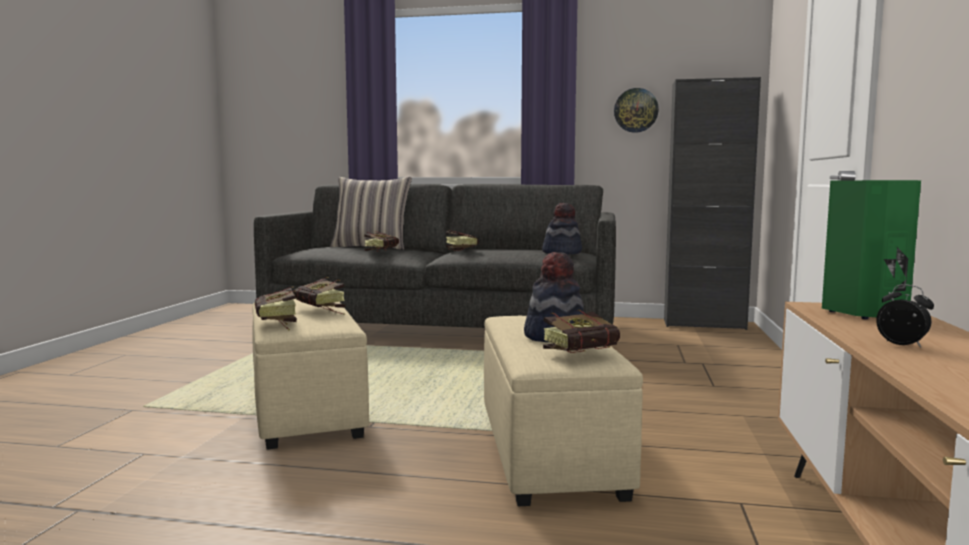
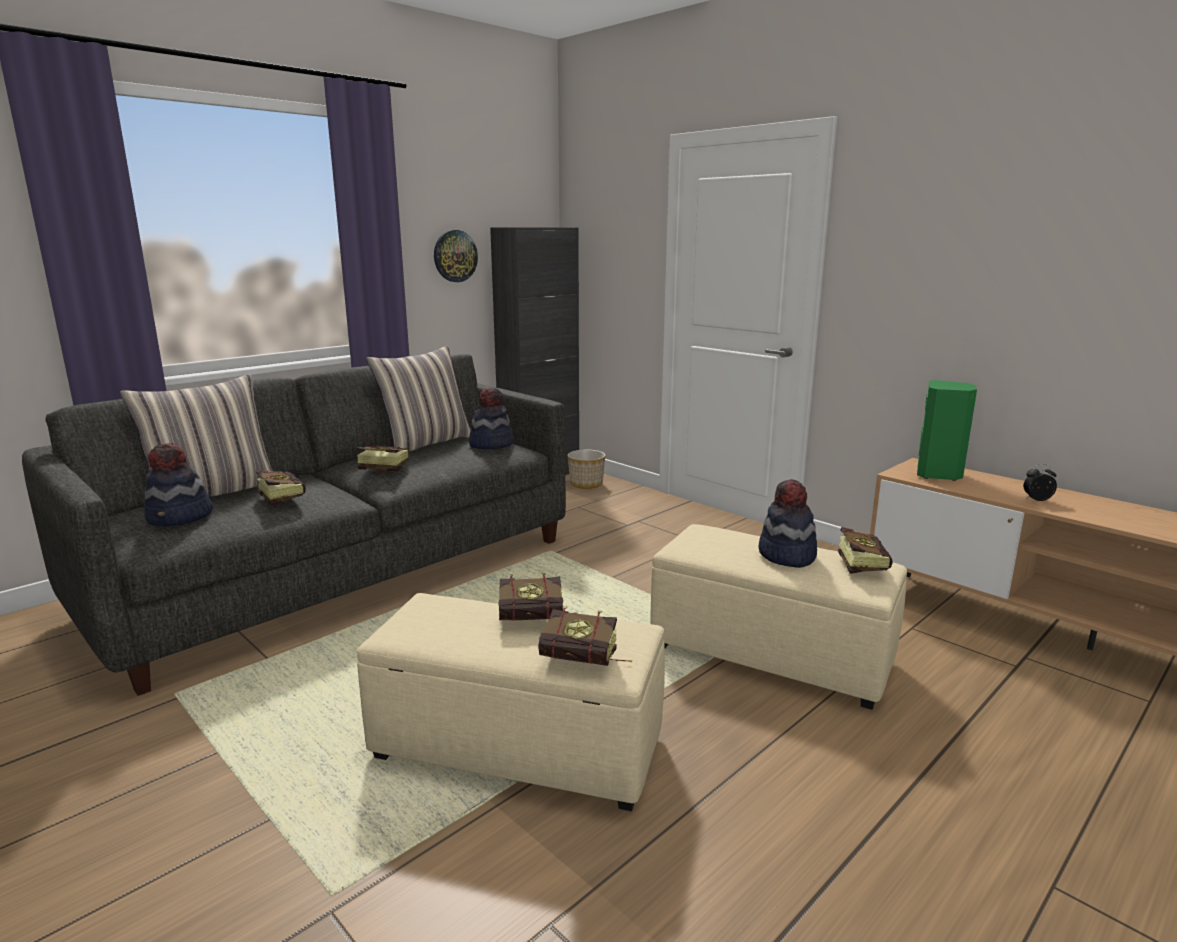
camera: 55 degrees left, 10 degrees up
none -> hat [144,443,213,526]
none -> pillow [366,346,471,452]
none -> planter [568,450,606,489]

